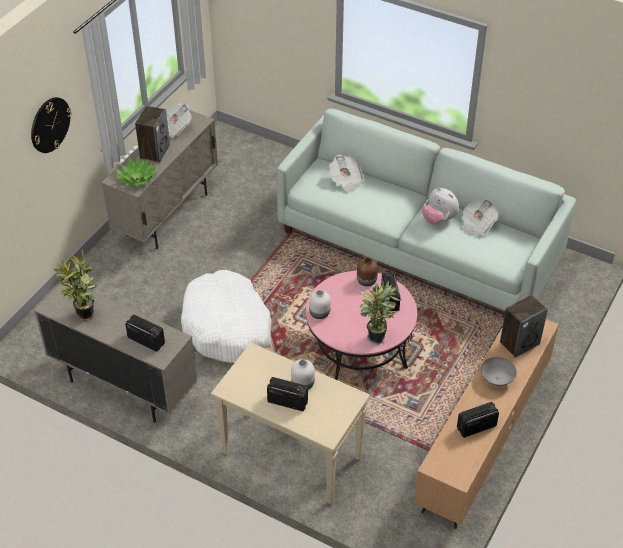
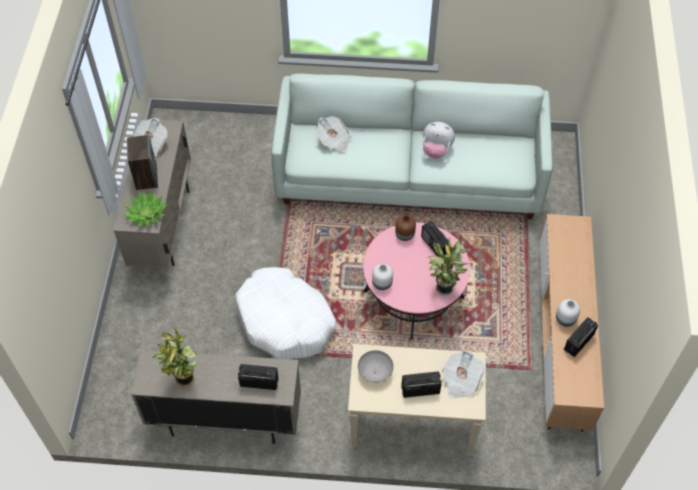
camera: 25 degrees left, 10 degrees up
wall clock [31,97,72,153] -> none
white vase [291,359,315,390] -> white vase moved to [556,299,580,327]
newspaper [460,199,498,237] -> newspaper moved to [442,350,485,399]
grey bowl [481,357,517,386] -> grey bowl moved to [358,350,393,383]
speaker [500,295,548,358] -> none

